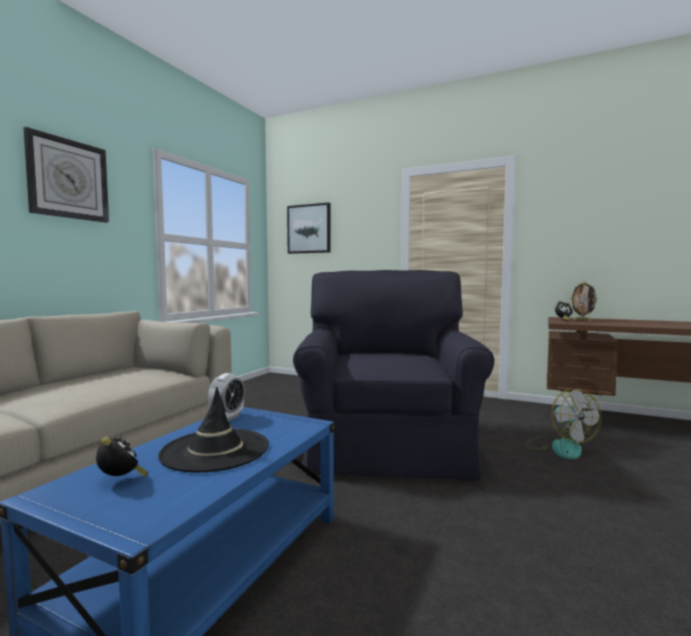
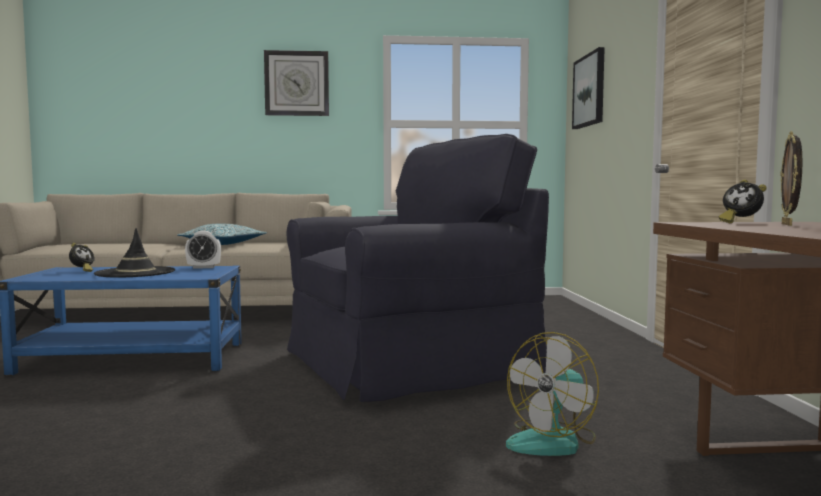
camera: 60 degrees right, 0 degrees up
none -> pillow [177,224,267,245]

